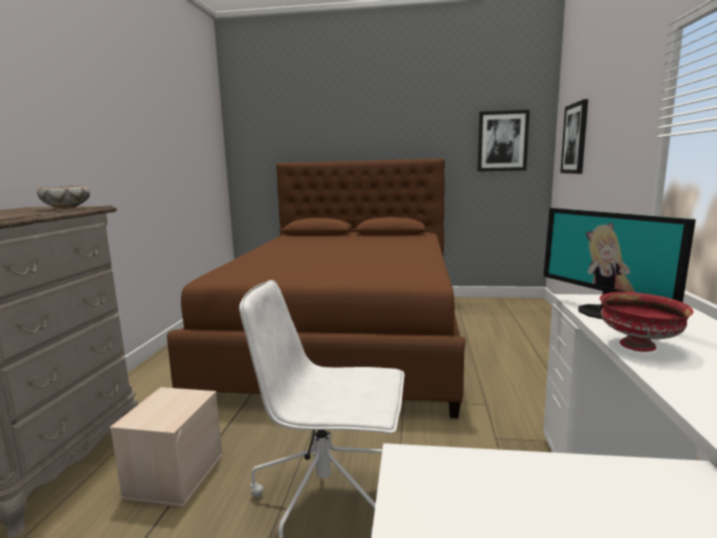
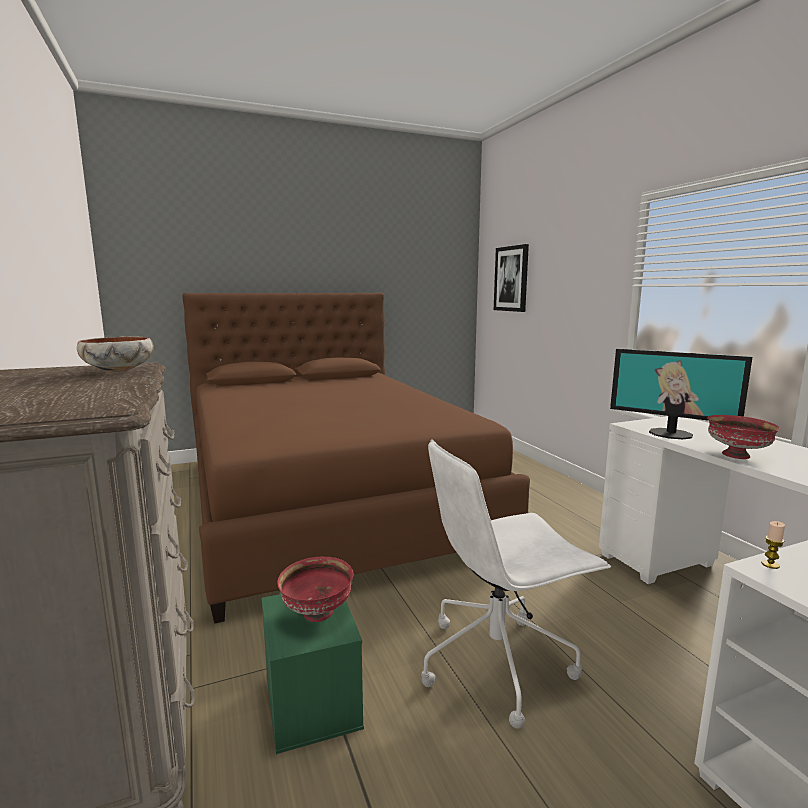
camera: 30 degrees left, 0 degrees up
beige storage box [110,387,223,507] -> green storage box [261,594,364,754]
picture [478,110,530,172] -> none
none -> red bowl [277,557,353,622]
none -> candle [761,521,785,569]

